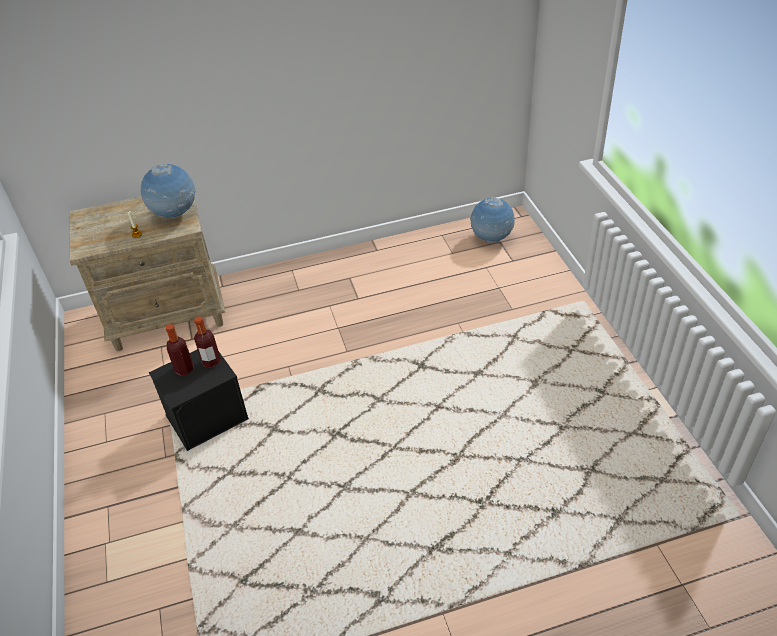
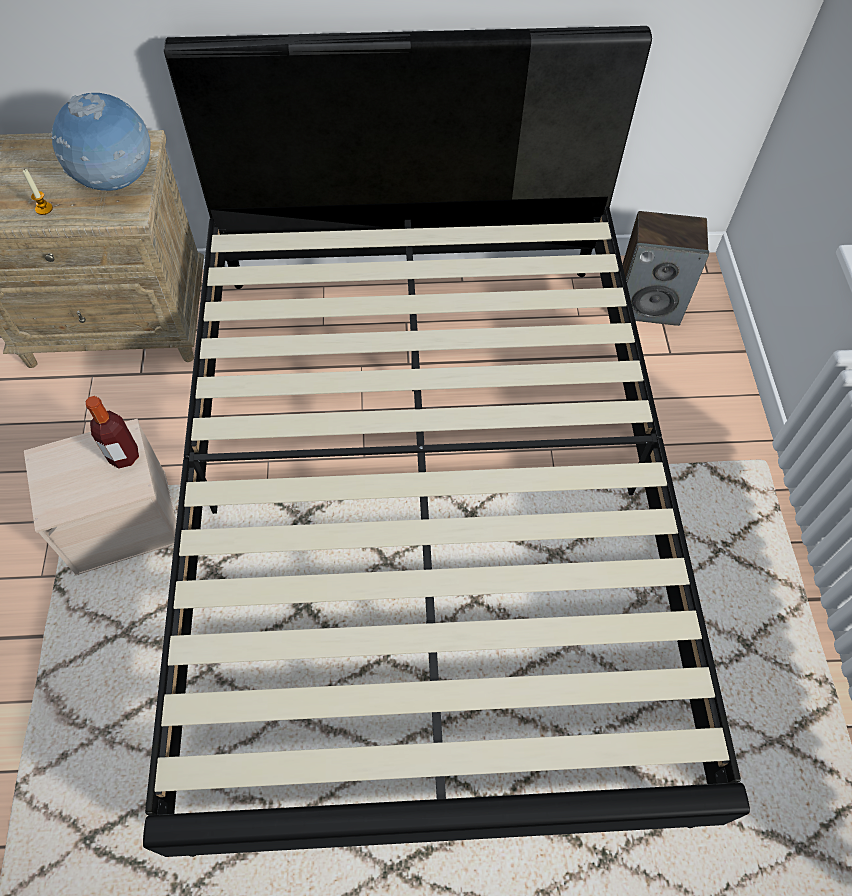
camera: 10 degrees right, 15 degrees up
black storage box [149,350,249,451] -> beige storage box [24,419,177,575]
bottle [166,324,193,376] -> none
globe [470,197,515,243] -> speaker [622,211,709,326]
none -> black bed [143,26,750,857]

